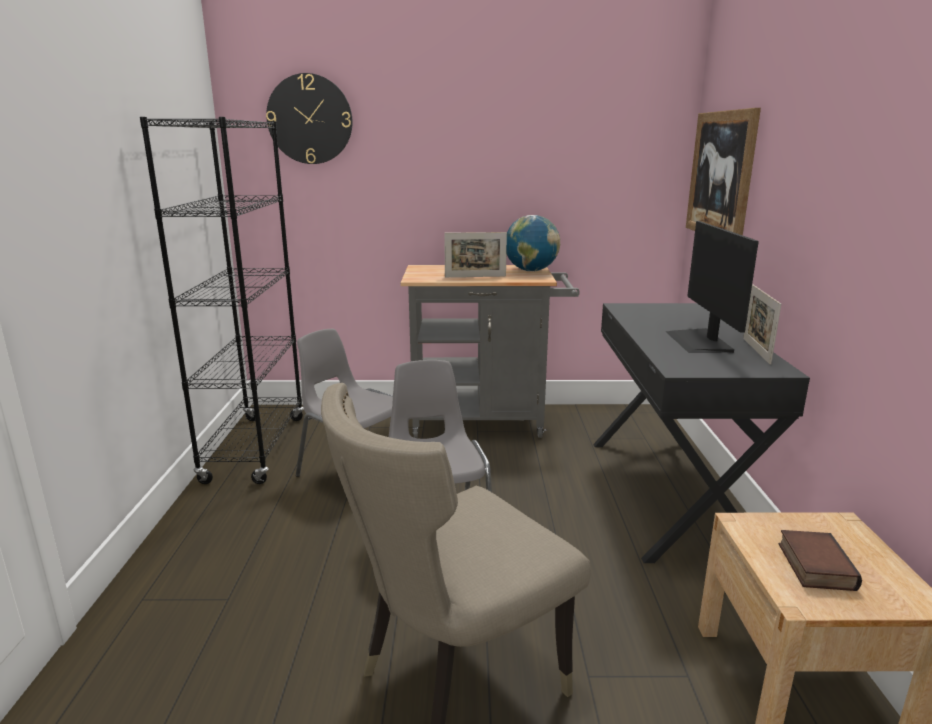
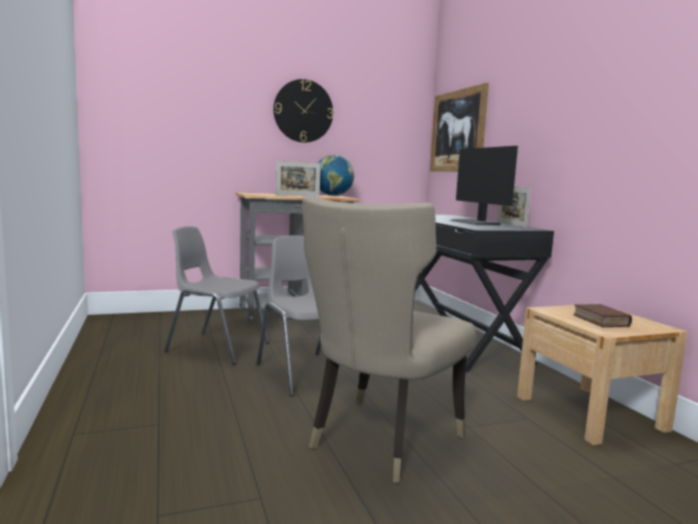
camera: 20 degrees left, 10 degrees down
black bookcase [140,117,304,484] -> none
wall clock [266,73,352,164] -> wall clock moved to [273,79,333,143]

